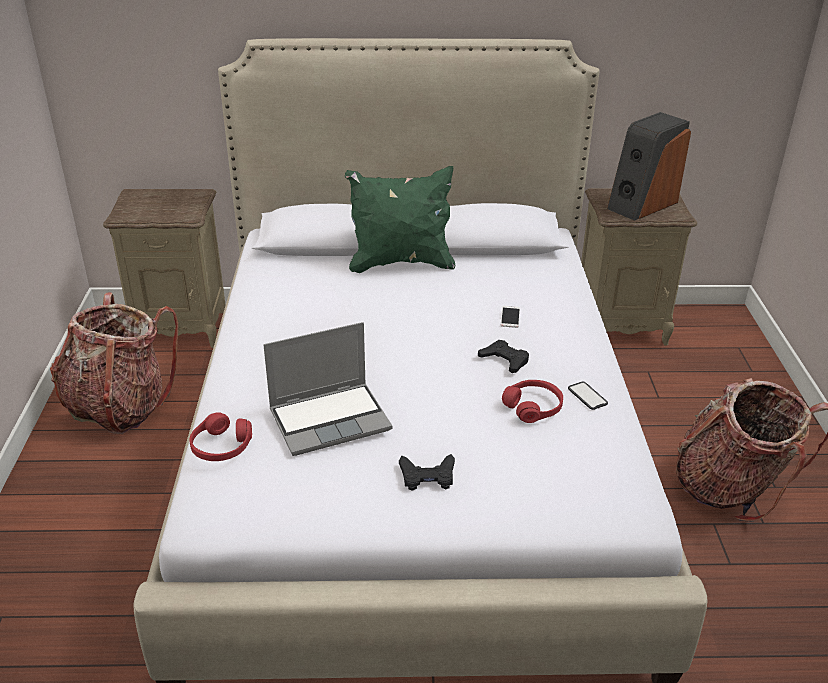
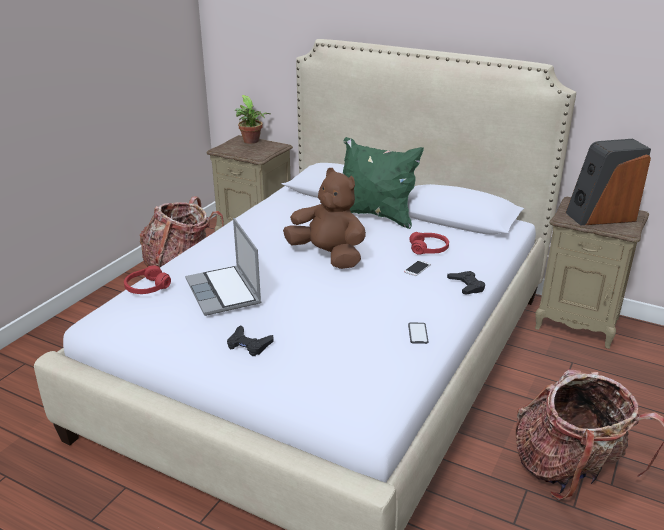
camera: 30 degrees right, 5 degrees down
laptop [263,322,392,456] -> laptop turned 60 degrees clockwise [185,218,261,316]
black game controller [478,340,529,373] -> black game controller moved to [447,271,485,294]
red headphones [502,380,563,423] -> red headphones moved to [409,232,449,255]
none -> potted plant [235,95,271,144]
none -> brown plush toy [283,168,366,269]

